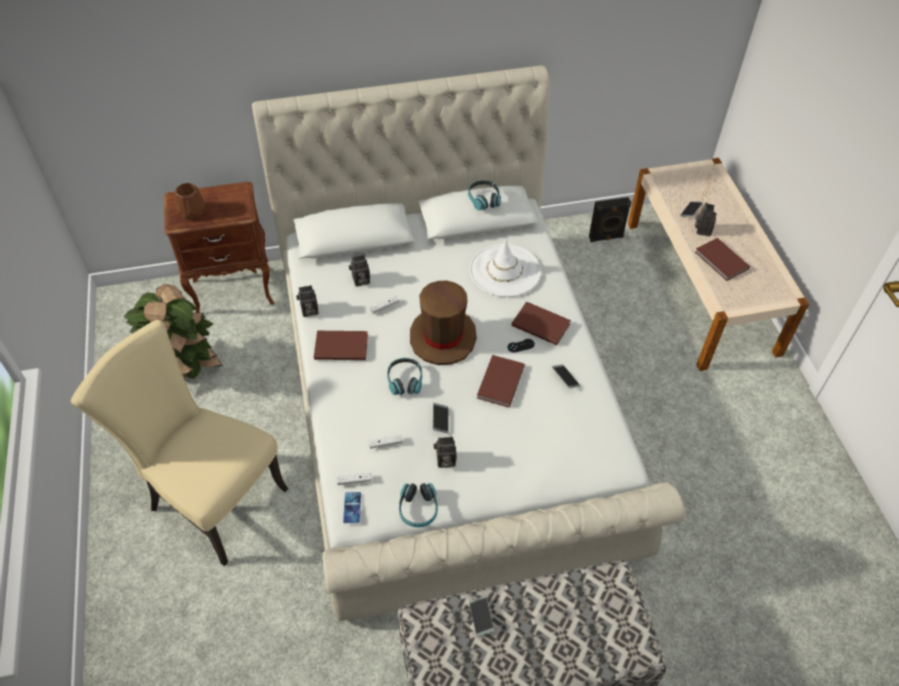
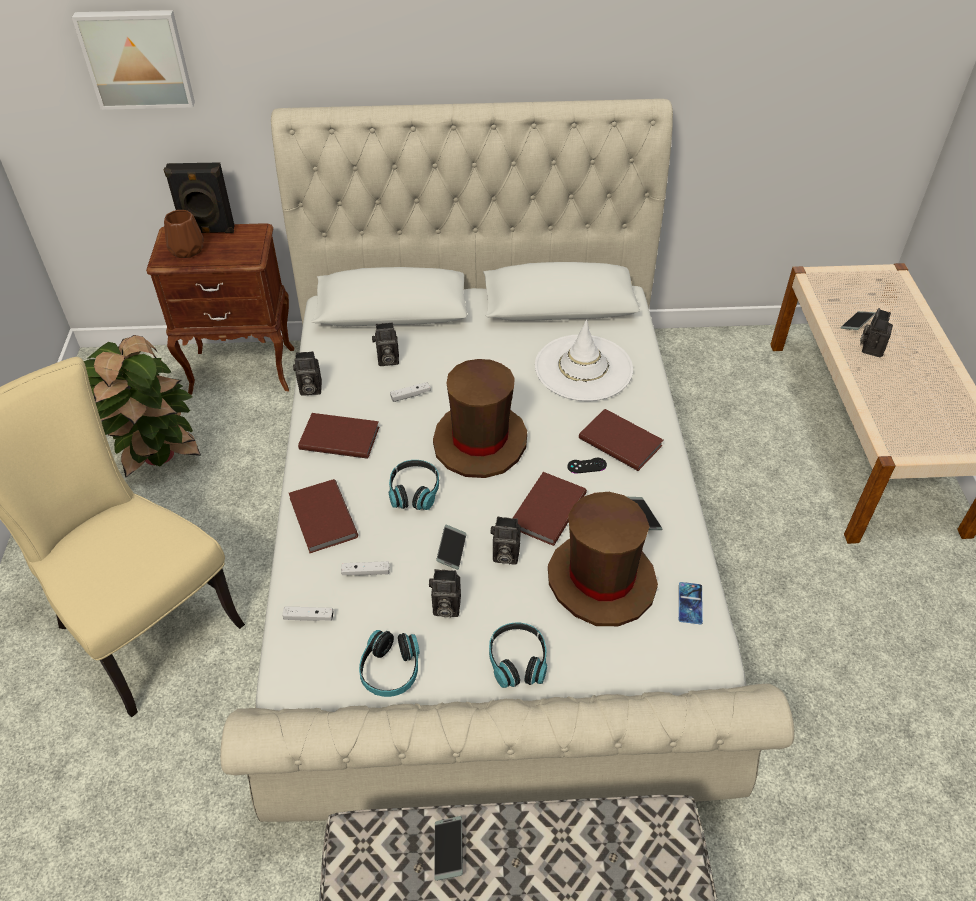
camera: 10 degrees right, 5 degrees down
phone [343,492,361,523] -> phone moved to [679,582,703,624]
headphones [468,180,501,210] -> headphones moved to [489,623,547,688]
black speaker [589,197,632,242] -> black speaker moved to [164,162,235,233]
brown book [695,238,750,281] -> brown book moved to [289,479,358,553]
none -> picture [72,10,195,110]
none -> camera [491,516,521,565]
none -> brown hat [548,492,658,626]

